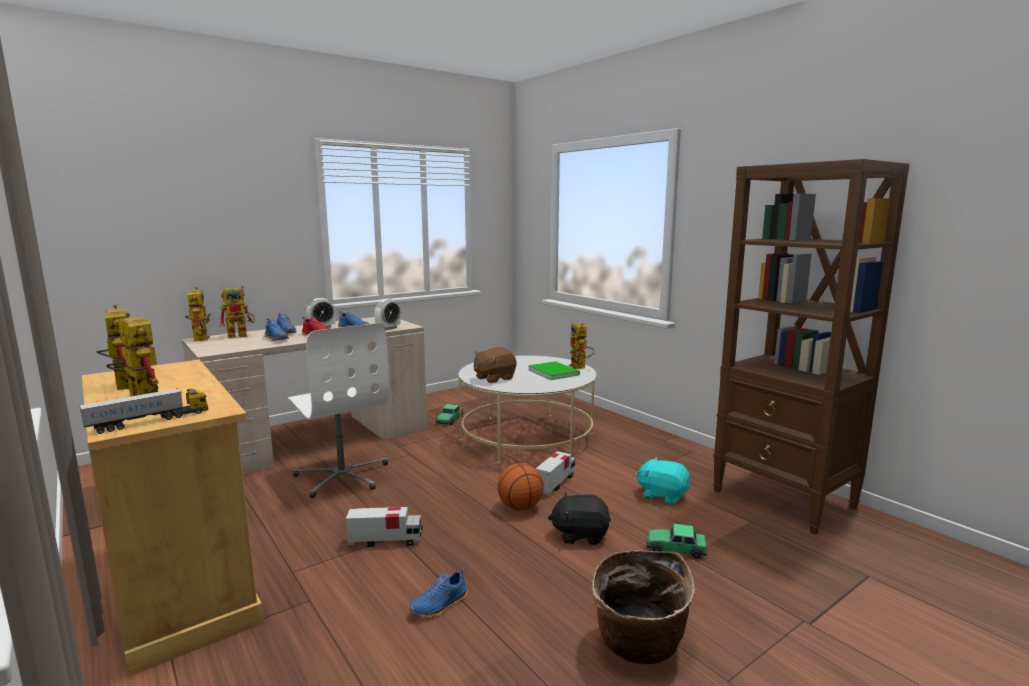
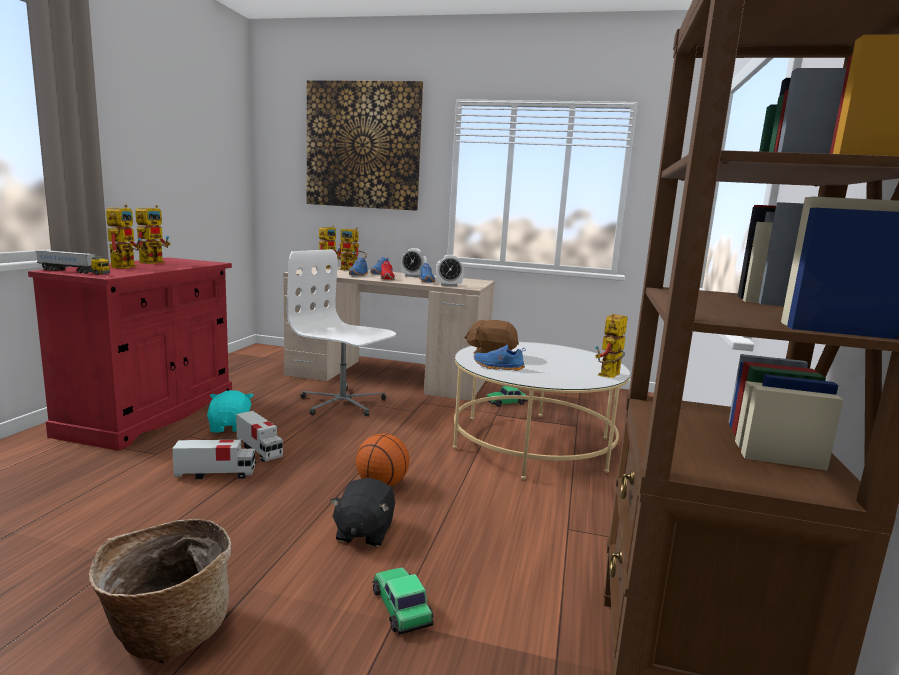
camera: 50 degrees right, 0 degrees up
beige cabinet [82,360,264,676] -> red cabinet [28,257,232,451]
white office chair [287,323,390,498] -> white office chair turned 105 degrees clockwise [287,249,396,416]
blue shoe [409,568,468,618] -> blue shoe moved to [474,345,526,371]
green book [528,361,580,380] -> none
toy truck [535,451,575,495] -> toy truck moved to [172,440,257,480]
black plush toy [548,492,611,545] -> black plush toy turned 135 degrees counterclockwise [330,478,395,547]
turquoise plush toy [635,457,690,505] -> turquoise plush toy moved to [207,390,253,433]
none -> picture [307,80,423,211]

